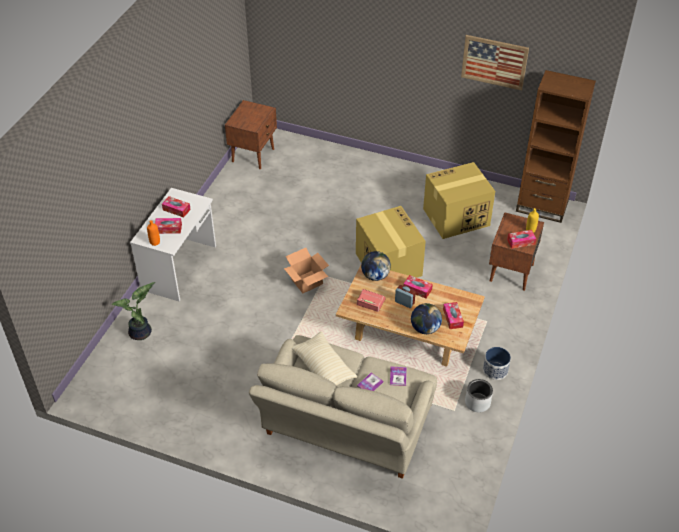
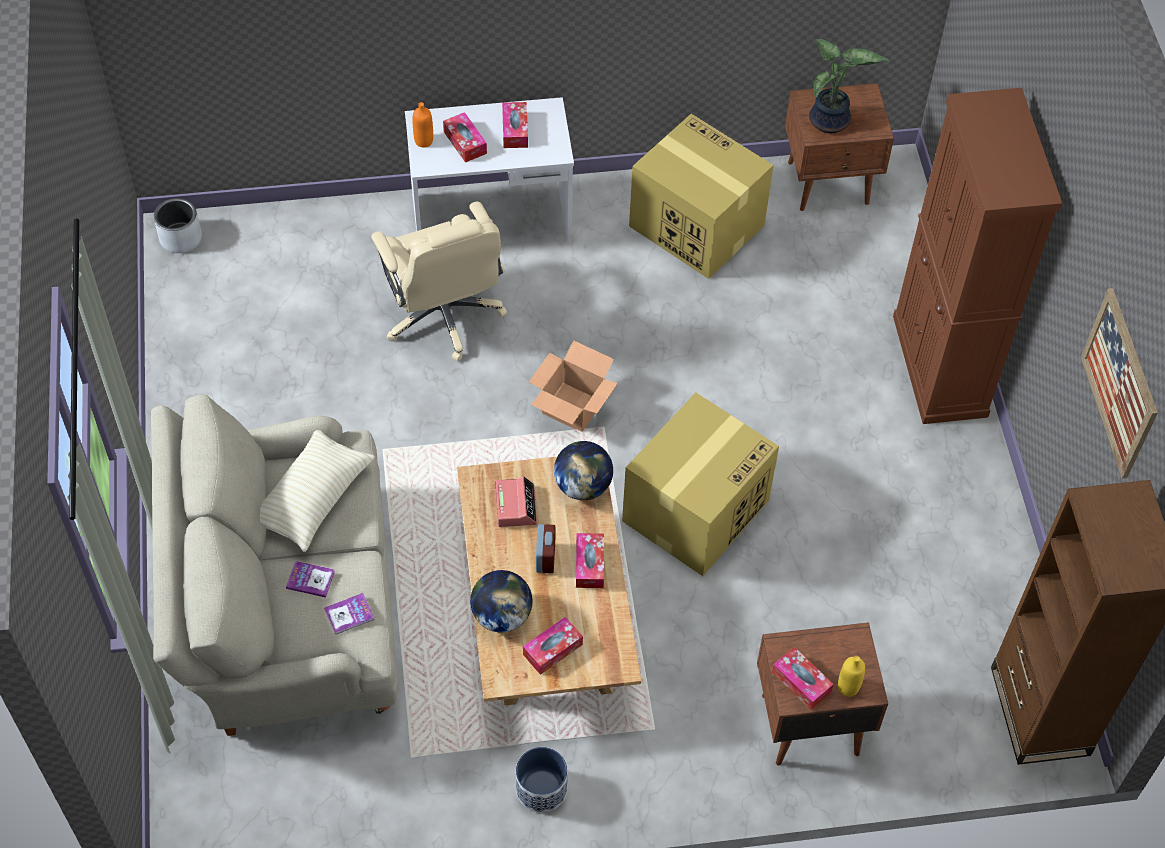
camera: 60 degrees right, 10 degrees up
potted plant [112,282,155,340] -> potted plant moved to [809,39,890,133]
cardboard box [423,162,495,239] -> cardboard box moved to [629,114,774,279]
grey planter [465,379,493,412] -> grey planter moved to [154,198,202,253]
none -> beige office chair [371,202,507,361]
none -> brown cabinet [893,88,1062,424]

